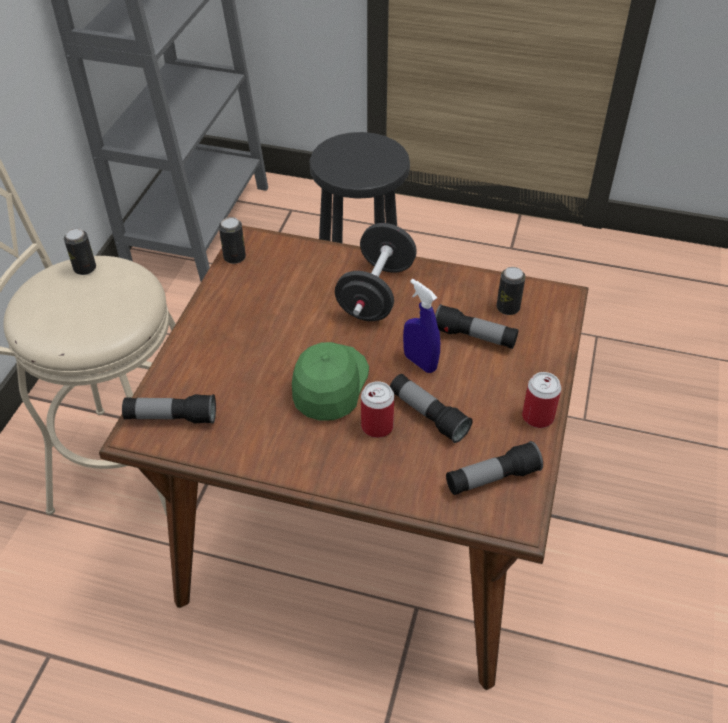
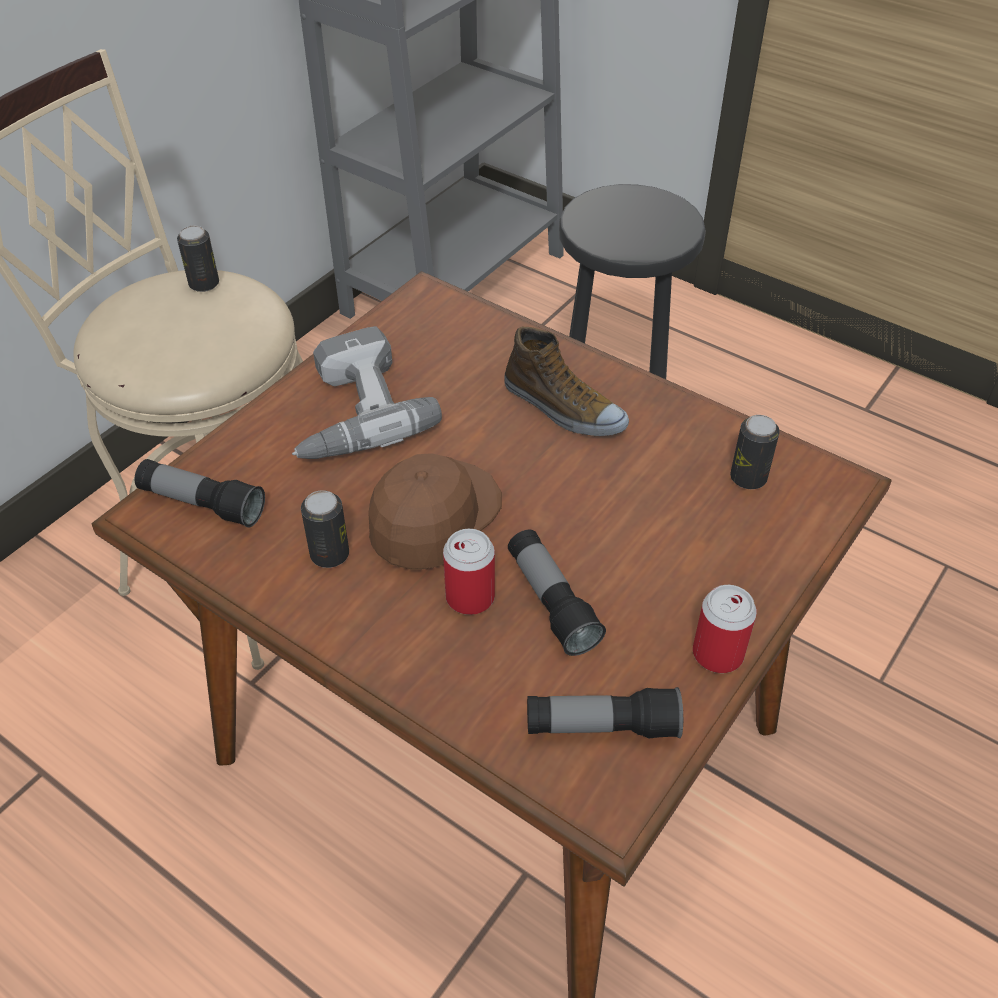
camera: 20 degrees right, 0 degrees up
can [219,217,246,264] -> can moved to [301,490,349,568]
green cap [292,342,369,421] -> brown cap [368,453,502,570]
black dumbbell [335,223,417,321] -> shoe [504,327,629,436]
blue spray bottle [403,279,440,373] -> none
flashlight [435,304,518,349] -> none
none -> power drill [292,326,442,459]

